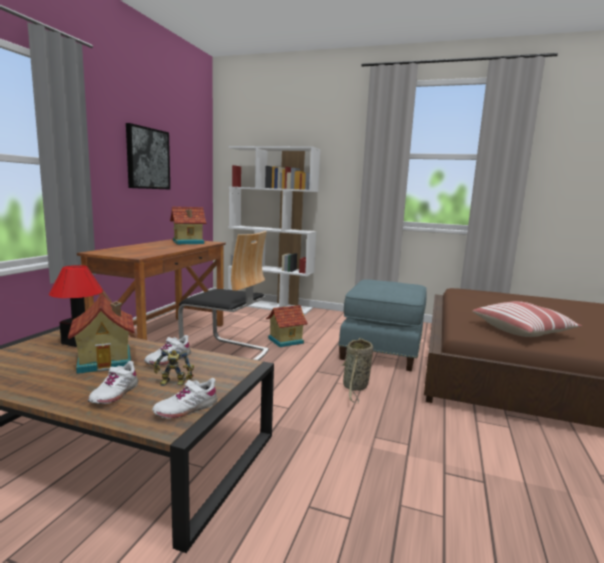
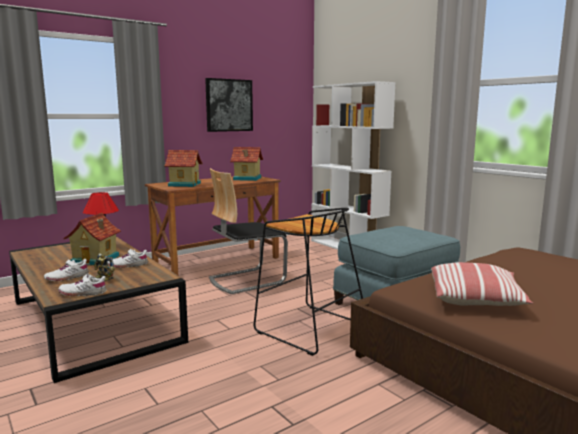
camera: 35 degrees right, 0 degrees up
chair [178,231,269,360] -> chair turned 90 degrees clockwise [209,168,288,294]
toy house [266,305,308,347] -> toy house moved to [164,150,203,187]
basket [341,338,373,403] -> black stool [254,208,363,356]

